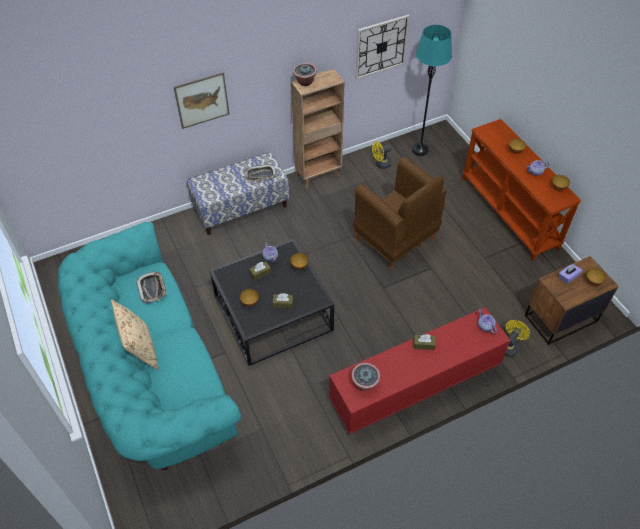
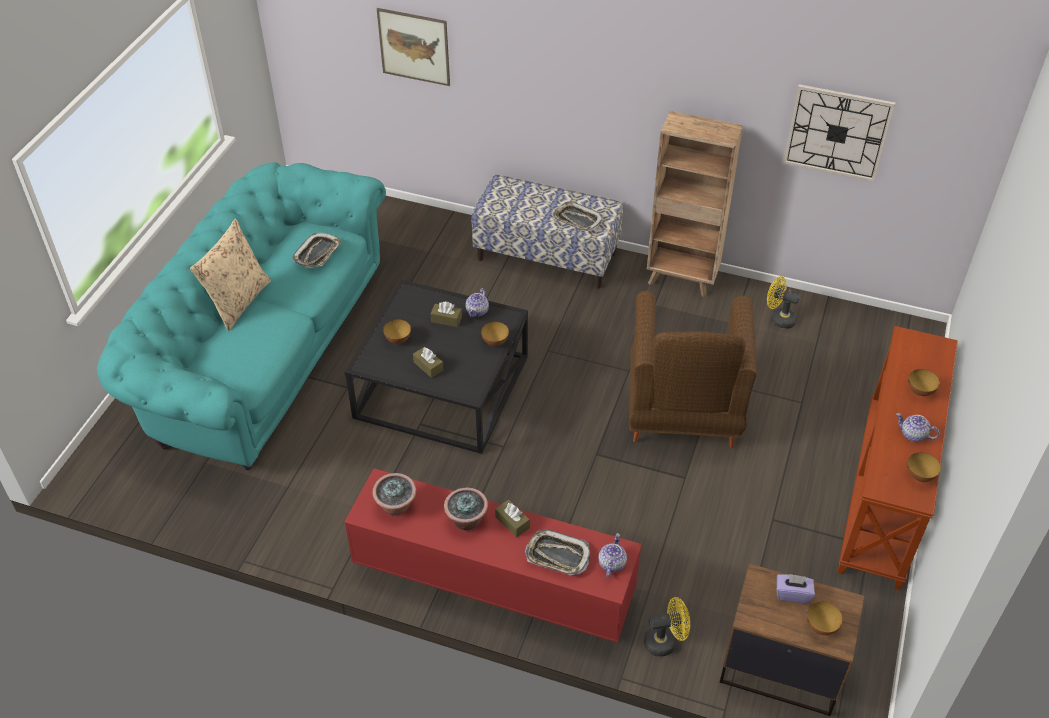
camera: 45 degrees right, 5 degrees down
picture [174,73,229,129] -> picture moved to [377,8,450,86]
potted plant [293,63,317,86] -> potted plant moved to [444,488,488,530]
turquoise floor lamp [412,25,452,156] -> none
none -> tray [525,529,590,575]

